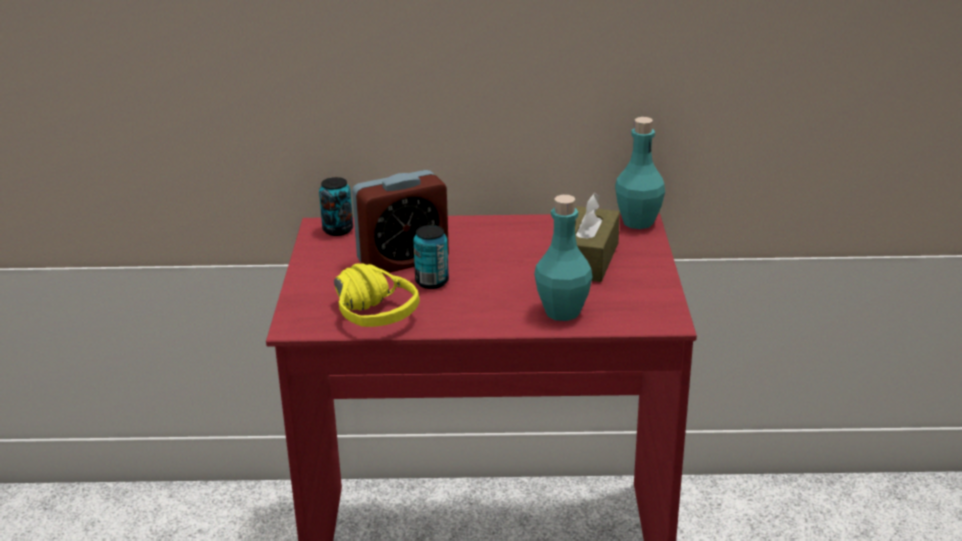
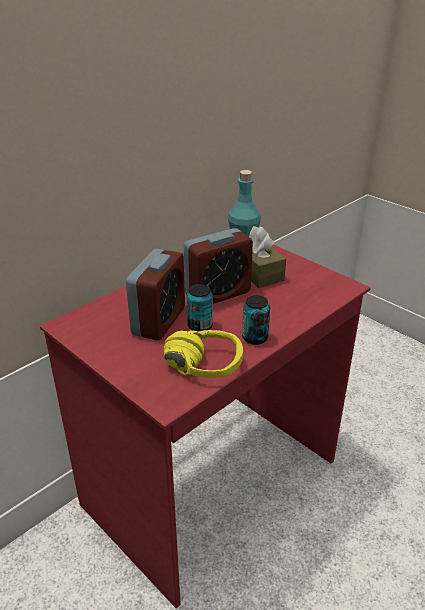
camera: 45 degrees left, 5 degrees up
can [319,177,353,236] -> can moved to [242,295,270,345]
turquoise bottle [534,195,593,321] -> none
none -> alarm clock [184,228,253,304]

